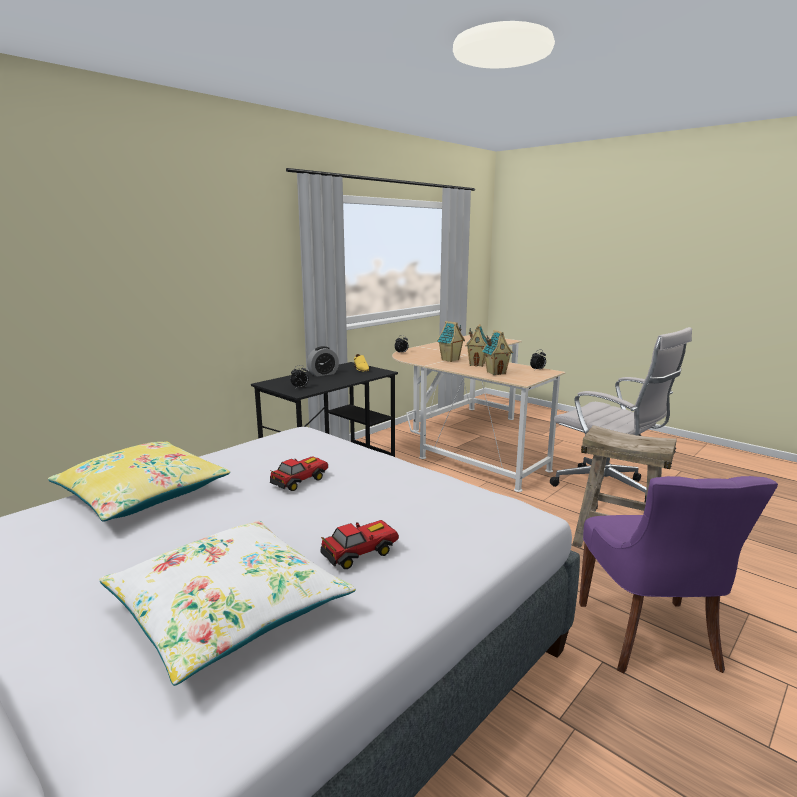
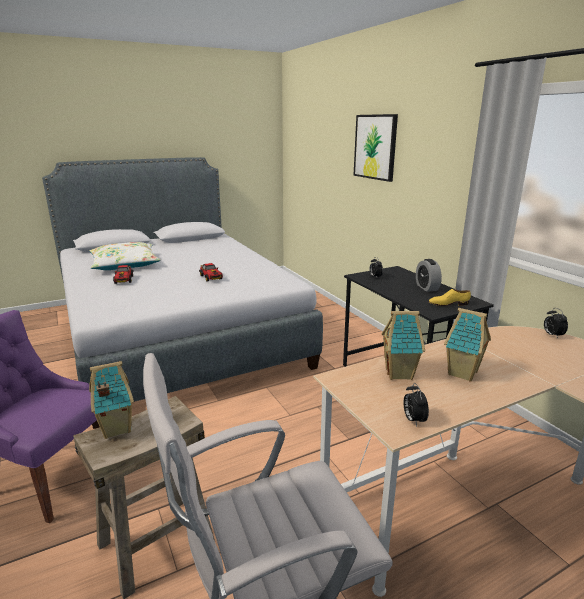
camera: 110 degrees right, 5 degrees up
yellow pillow [48,442,230,522] -> none
toy house [437,321,465,362] -> toy house moved to [89,361,134,439]
none -> picture [353,114,398,182]

